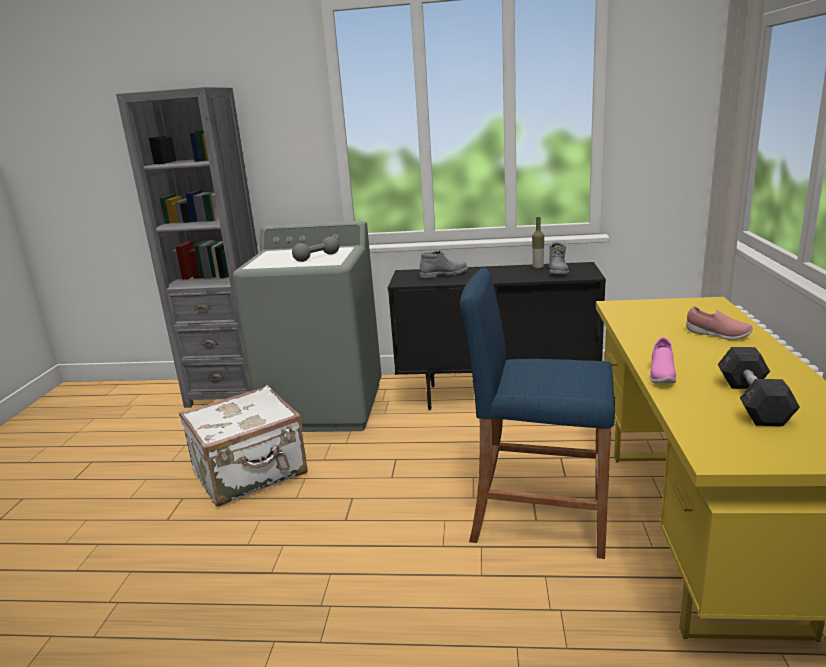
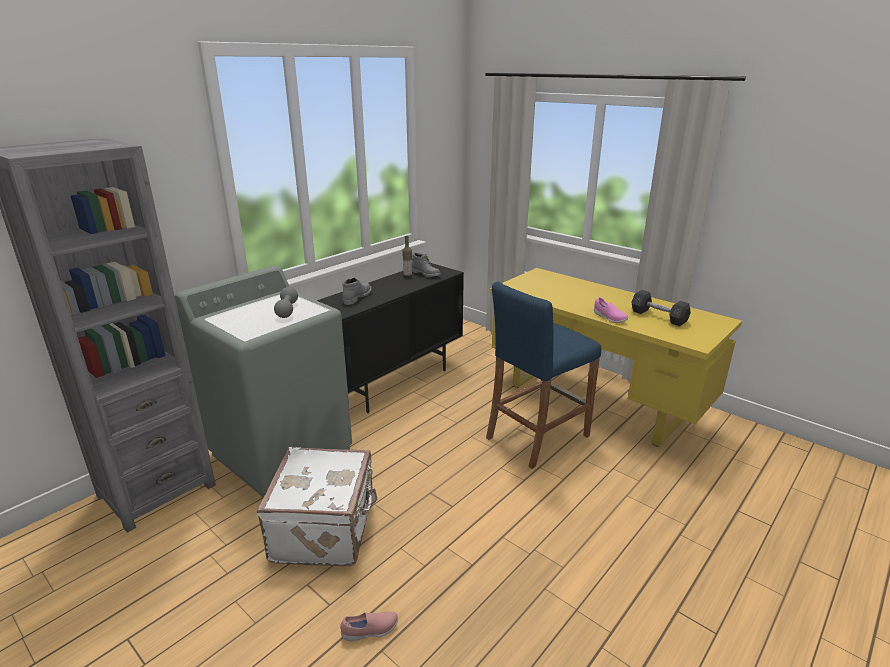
camera: 55 degrees left, 5 degrees up
pink shoe [686,306,753,340] -> pink shoe moved to [340,611,398,641]

